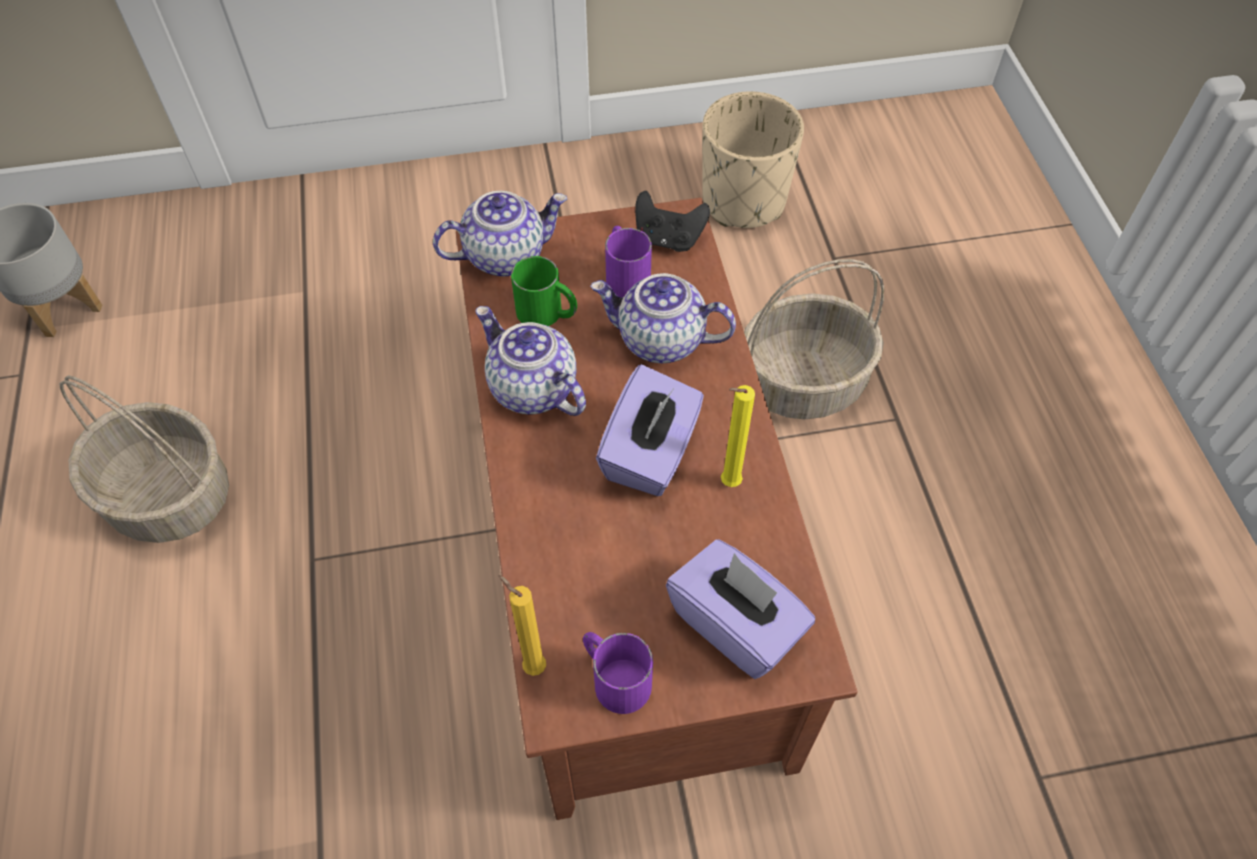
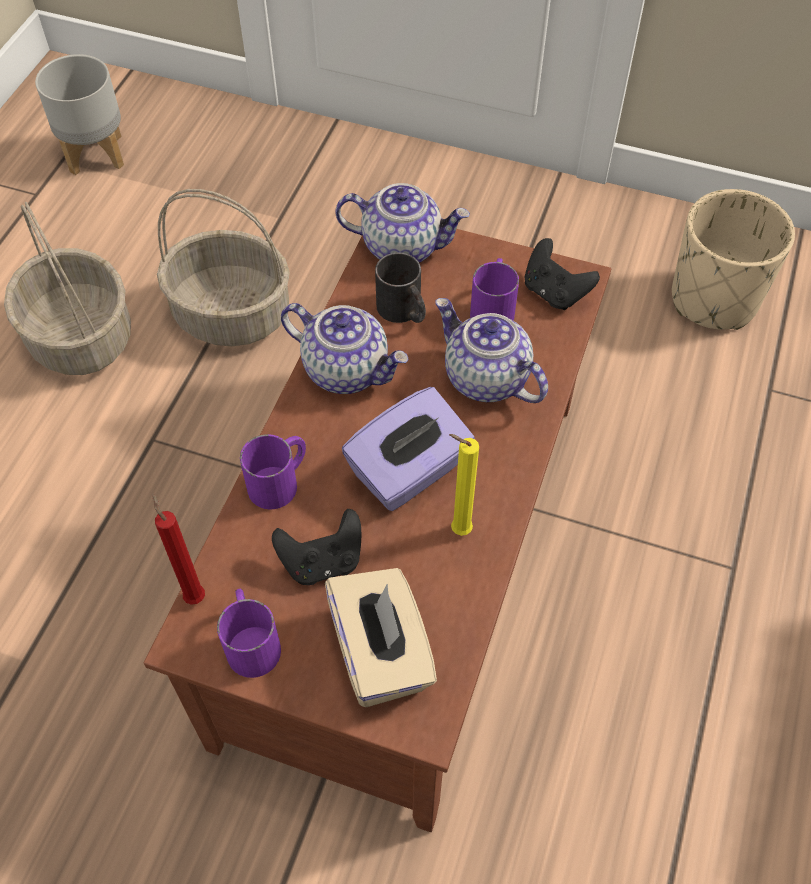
camera: 30 degrees right, 0 degrees up
teapot [476,306,586,416] -> teapot turned 135 degrees clockwise [281,303,409,394]
yellow candle [499,575,546,676] -> red candle [152,493,205,605]
green mug [511,256,577,326] -> black mug [375,253,426,323]
purple tissue box [666,539,815,679] -> beige tissue box [325,568,437,707]
basket [744,259,884,420] -> basket moved to [157,189,290,346]
none -> purple mug [240,434,306,510]
none -> black game controller [272,509,362,585]

